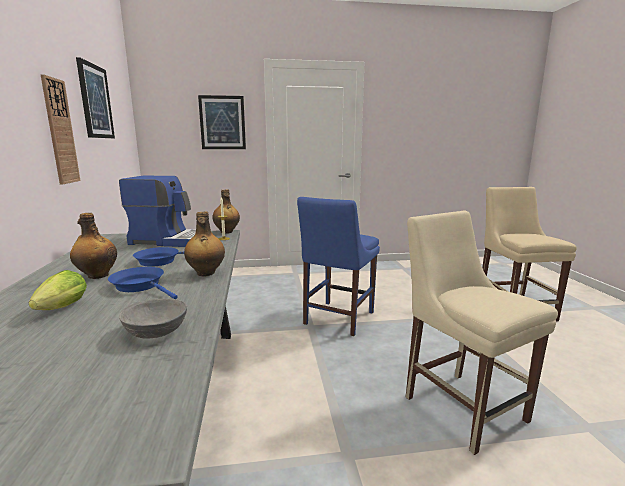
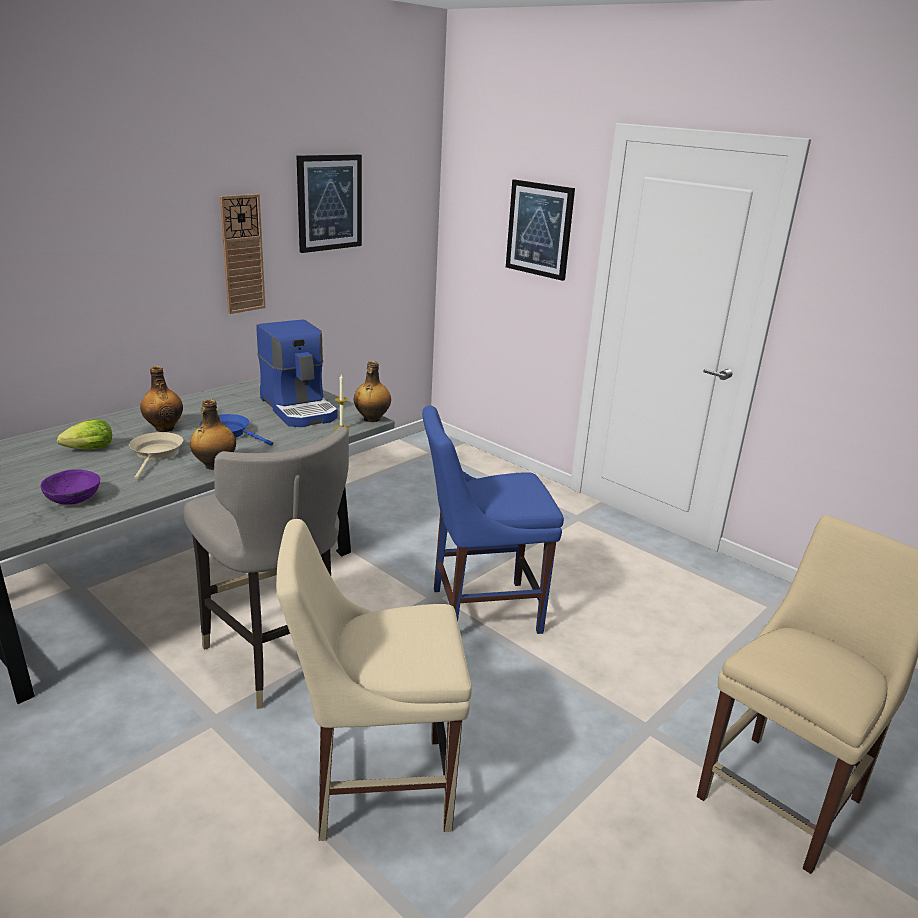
camera: 50 degrees right, 10 degrees up
blue frying pan [108,267,178,299] -> beige frying pan [129,432,183,480]
grey bowl [119,299,187,338] -> purple bowl [41,469,100,505]
beige chair [406,211,558,455] -> beige chair turned 120 degrees counterclockwise [276,519,472,841]
none -> grey stool [184,426,349,709]

